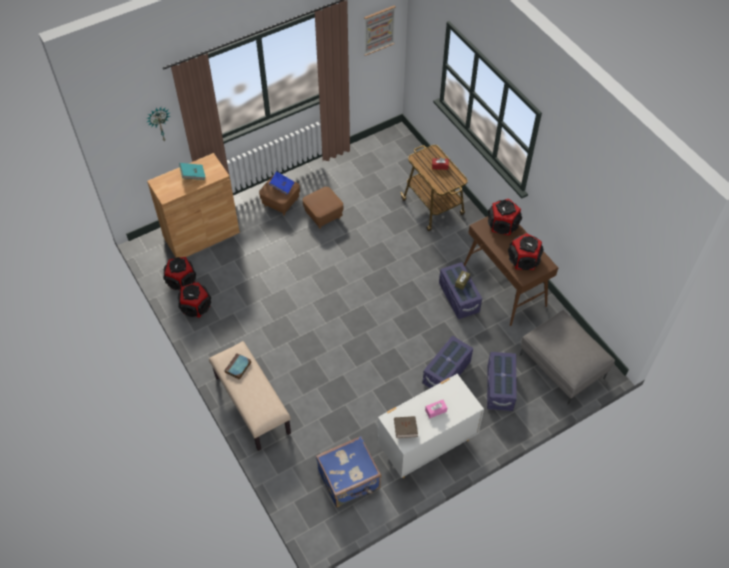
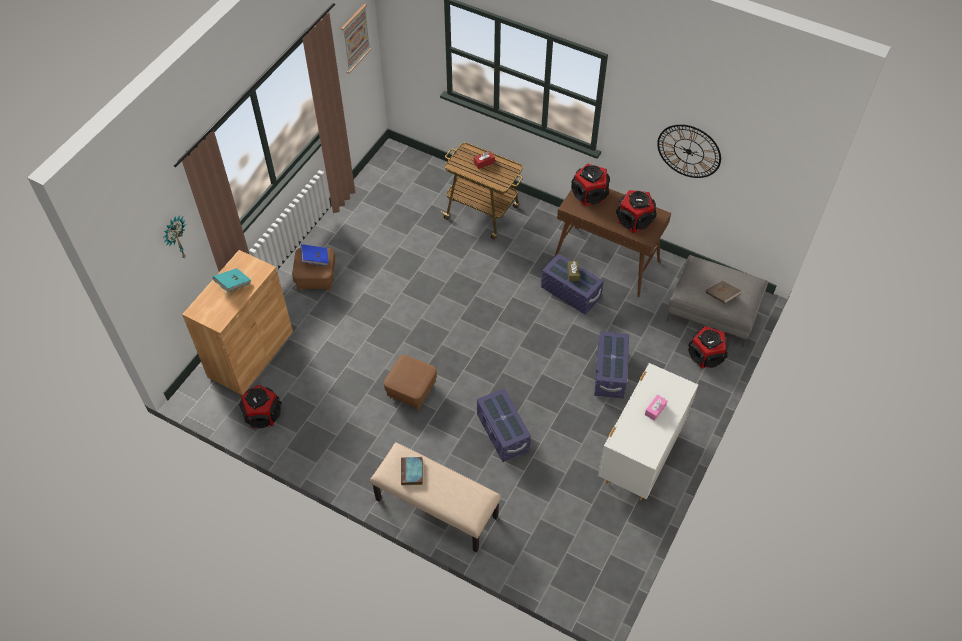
camera: 30 degrees left, 0 degrees up
speaker [178,282,211,318] -> speaker moved to [688,326,729,369]
brown ottoman [303,187,343,229] -> brown ottoman moved to [384,355,437,410]
blue suitcase [316,436,381,508] -> none
brown book [394,416,418,438] -> brown book moved to [706,281,741,303]
purple storage box [487,352,517,411] -> purple storage box moved to [477,388,531,462]
none -> wall clock [657,124,721,178]

